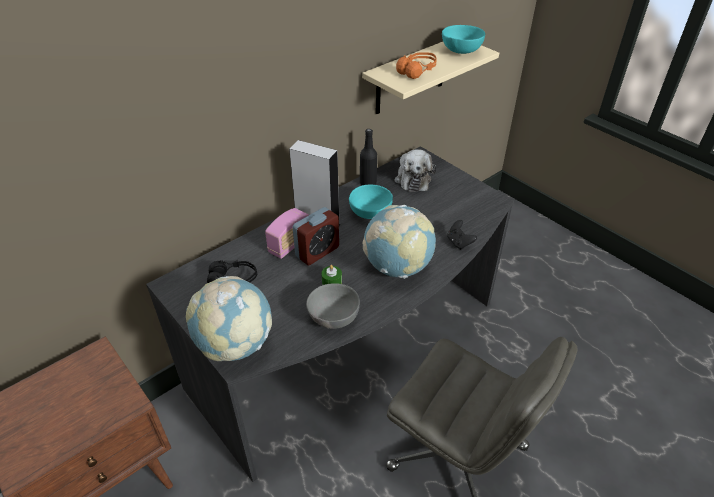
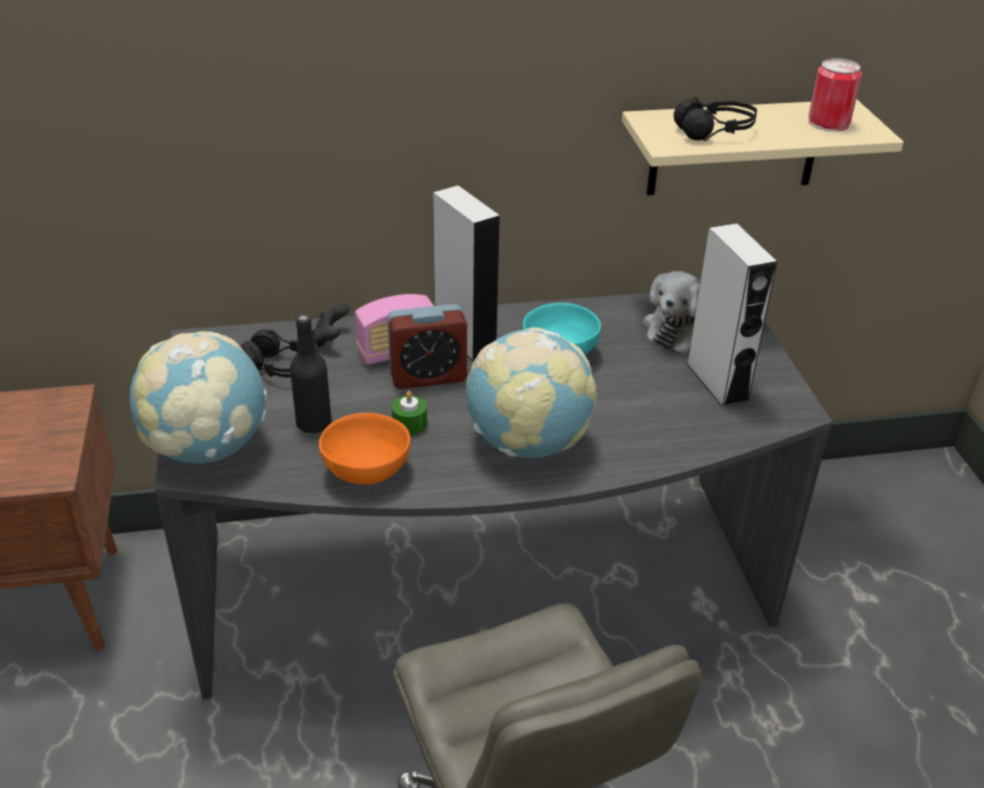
camera: 30 degrees right, 5 degrees down
grey bowl [306,283,360,329] -> orange bowl [319,413,411,485]
black bottle [360,129,377,185] -> black bottle moved to [290,314,332,433]
orange headphones [396,52,437,79] -> black headphones [674,97,757,141]
turquoise bowl [442,25,485,54] -> can [808,58,862,131]
black game controller [447,220,477,250] -> black game controller moved to [312,304,350,347]
none -> grey speaker [687,223,777,408]

